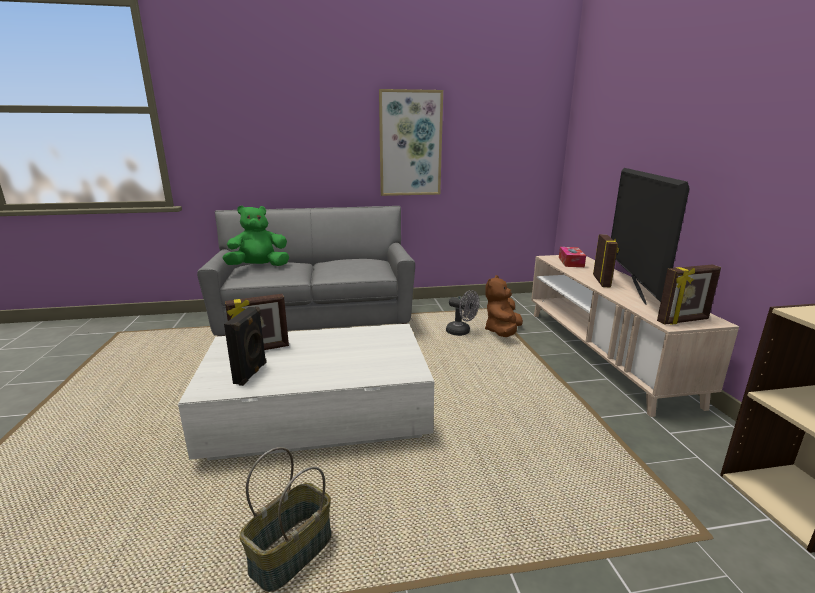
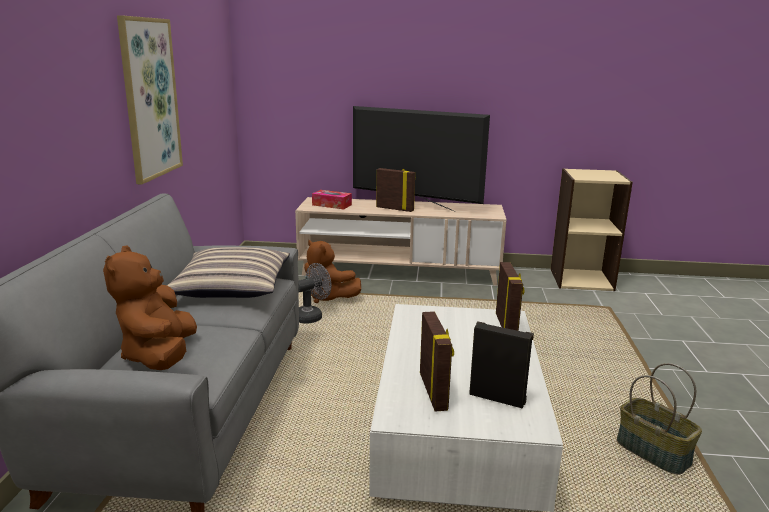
camera: 75 degrees left, 0 degrees up
green plush toy [222,206,289,266] -> brown plush toy [103,245,197,370]
picture frame [657,264,721,325] -> picture frame moved to [496,262,525,331]
none -> pillow [167,247,290,298]

